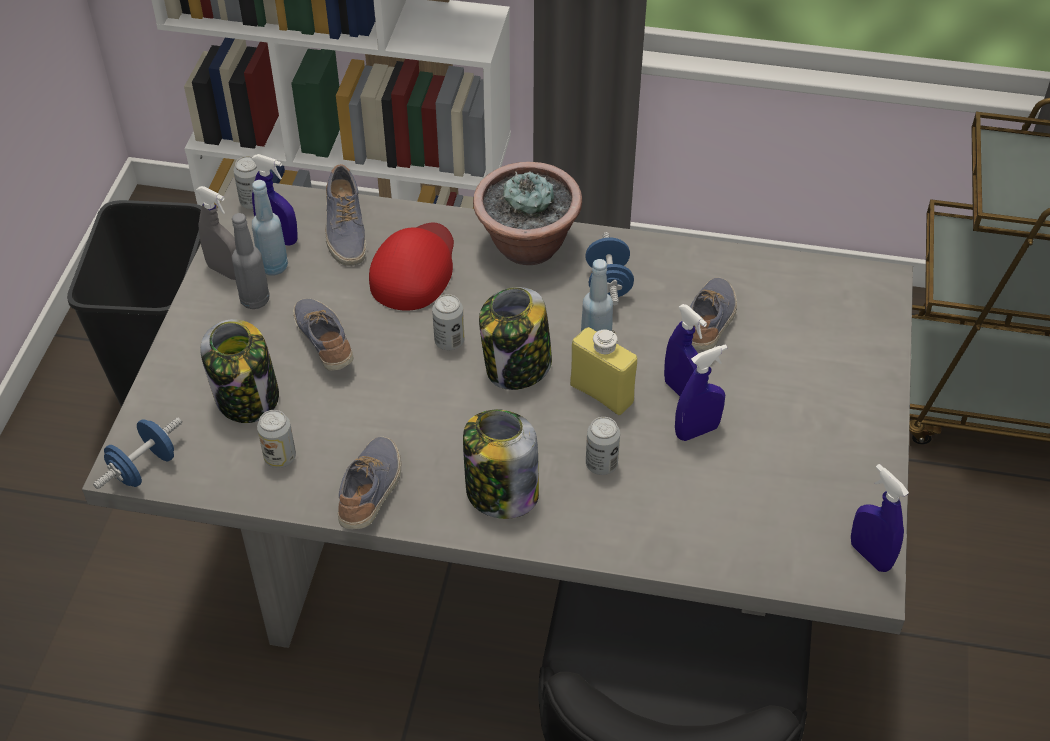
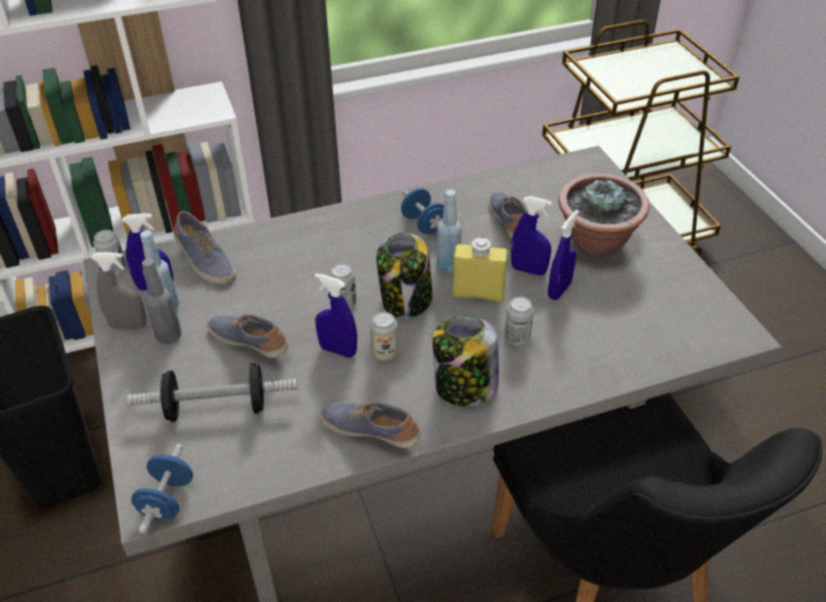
camera: 30 degrees left, 5 degrees down
jar [200,319,279,423] -> dumbbell [127,363,297,422]
can [257,410,296,468] -> can moved to [370,312,398,361]
shoe [338,437,401,530] -> shoe turned 45 degrees counterclockwise [319,402,421,448]
red cap [369,223,454,311] -> none
potted plant [473,162,582,265] -> potted plant moved to [559,173,650,257]
blue spray bottle [851,464,909,572] -> blue spray bottle moved to [315,273,357,358]

